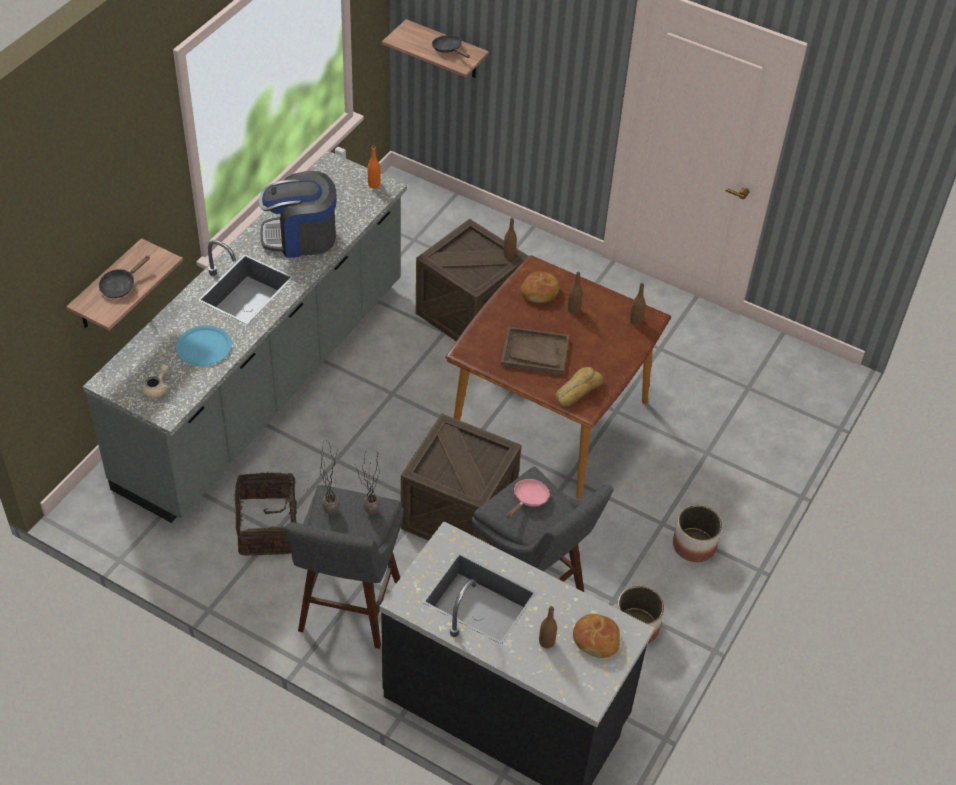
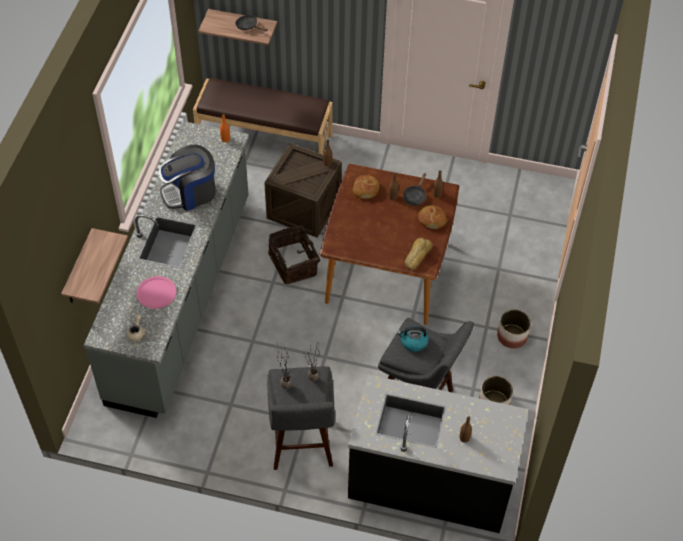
camera: 15 degrees left, 5 degrees up
black frying pan [99,256,150,298] -> black frying pan moved to [403,173,426,206]
blue plate [176,325,232,366] -> pink plate [137,276,176,309]
basket [235,472,308,555] -> basket moved to [268,225,320,284]
crate [401,413,522,542] -> none
brown tray [501,326,569,375] -> none
pink frying pan [506,479,550,518] -> kettle [397,326,429,352]
bread [573,614,620,658] -> bread moved to [418,205,447,229]
none -> brown bench [193,78,333,154]

